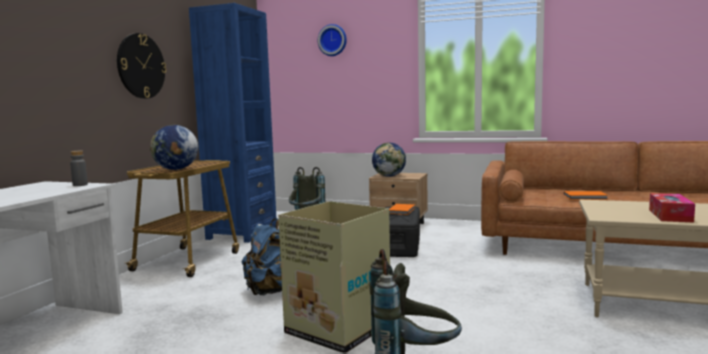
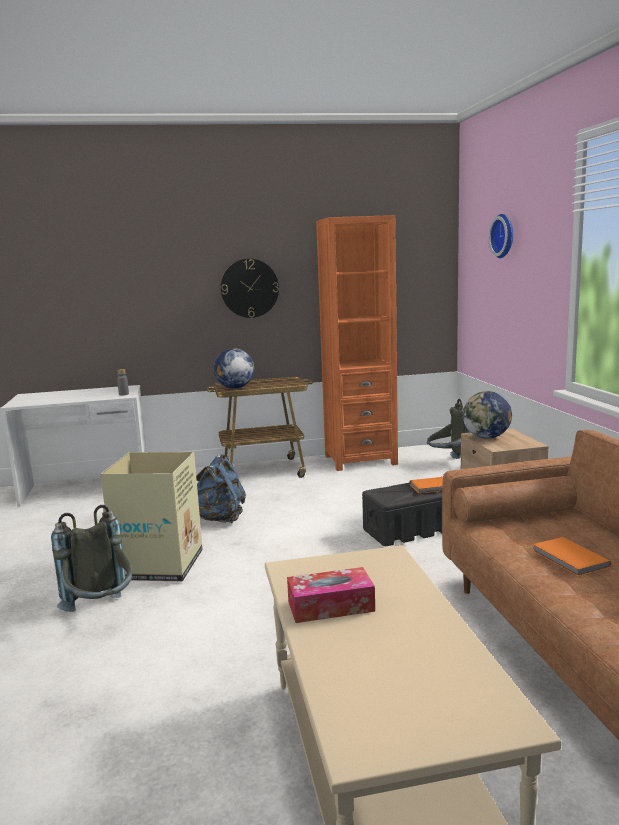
camera: 60 degrees right, 5 degrees up
blue bookcase [189,3,276,243] -> orange bookcase [316,215,398,471]

